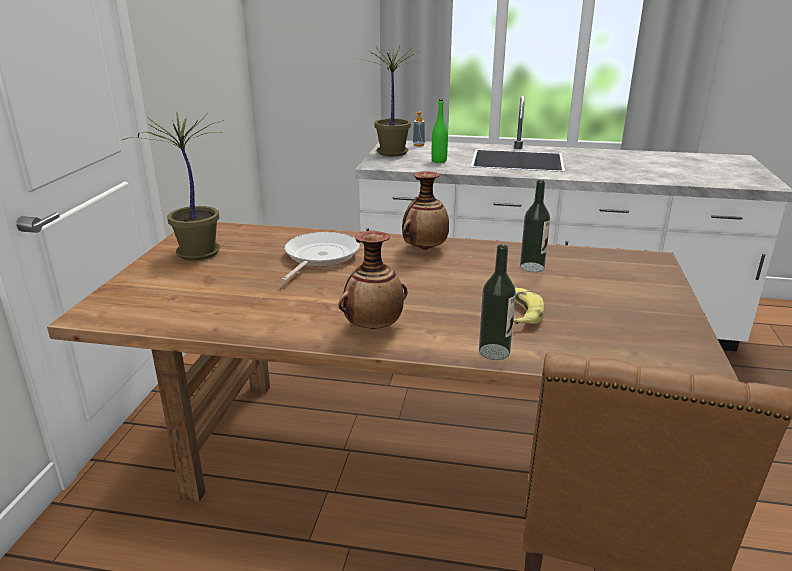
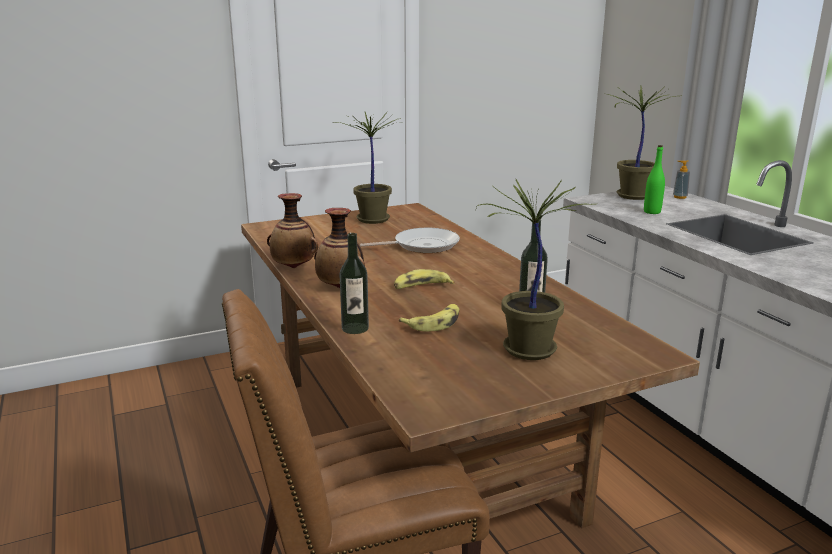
camera: 55 degrees right, 5 degrees down
vase [402,171,449,250] -> vase moved to [267,193,318,268]
none -> banana [394,269,455,289]
none -> potted plant [476,179,595,360]

